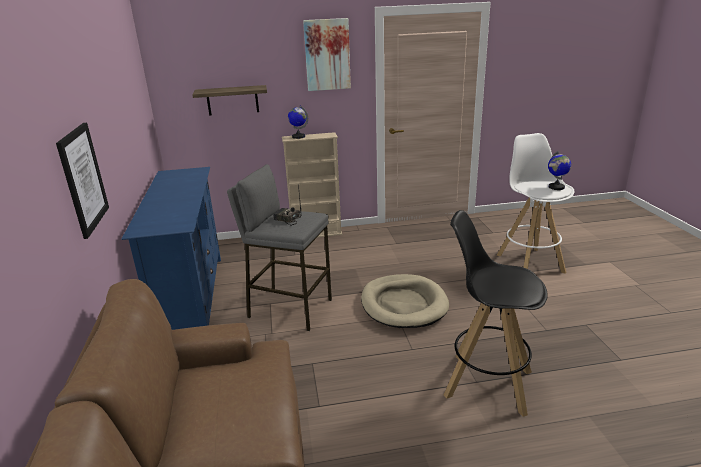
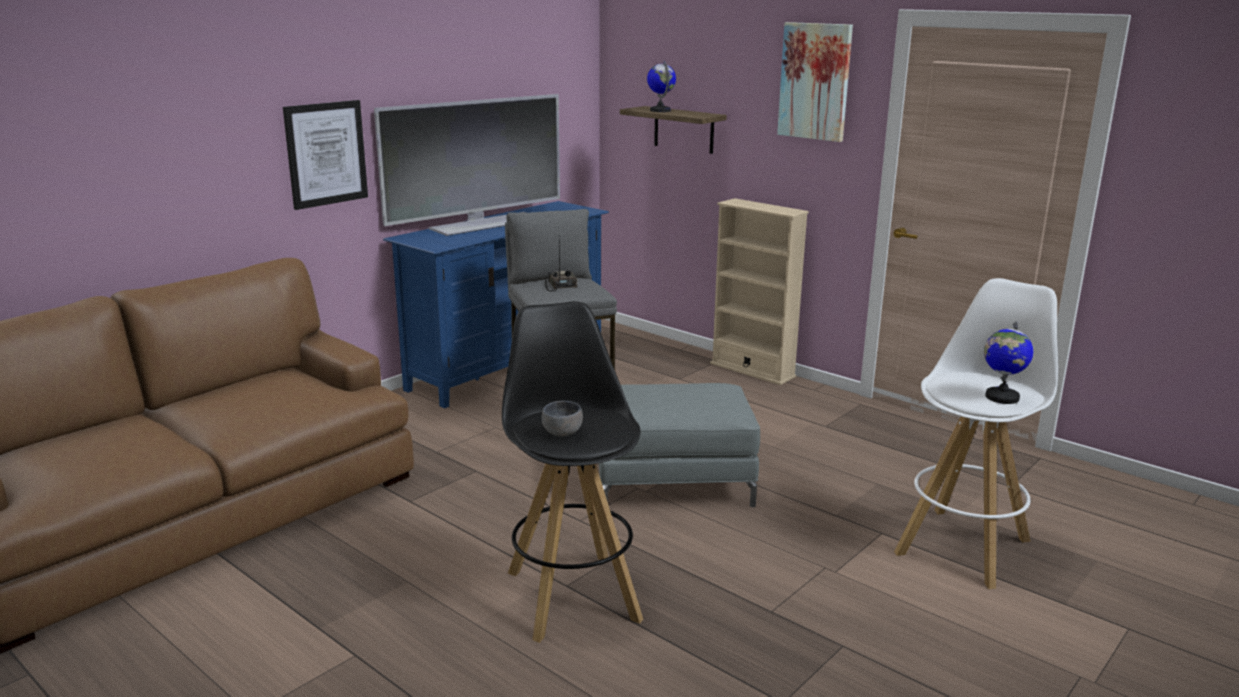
camera: 50 degrees right, 5 degrees down
globe [288,105,308,139] -> globe moved to [647,61,676,112]
beige dog bed [361,274,449,328] -> grey ottoman [599,383,760,507]
none -> television [374,94,560,236]
none -> grey bowl [542,401,583,437]

